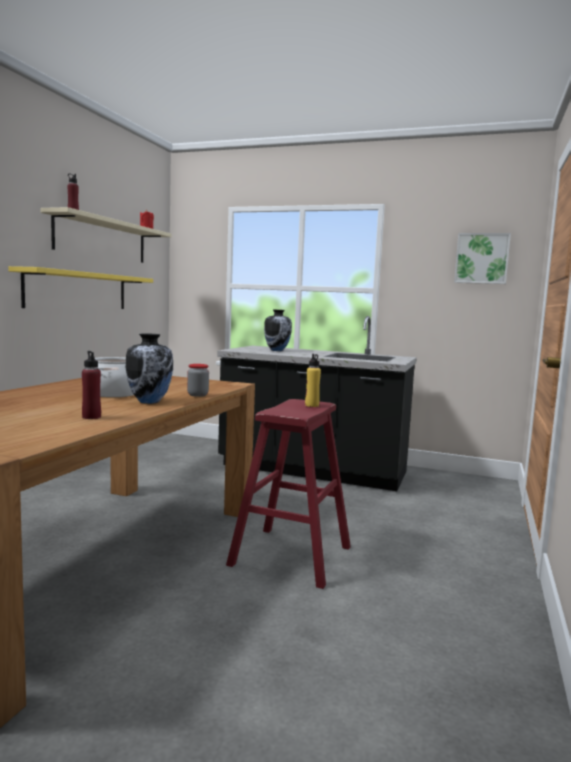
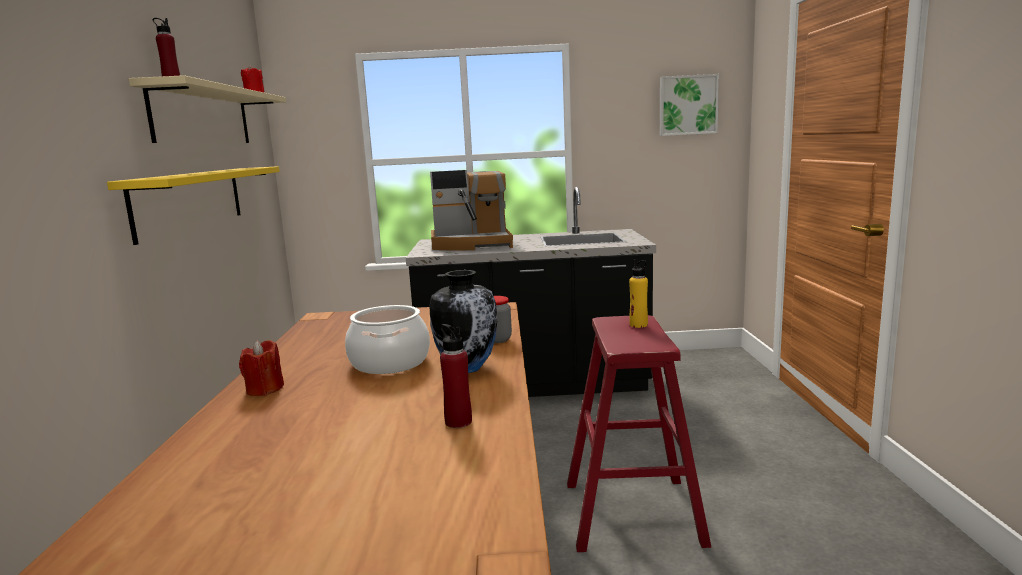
camera: 20 degrees left, 5 degrees up
vase [264,310,292,351] -> coffee machine [430,170,513,251]
none -> red candle [239,340,284,396]

